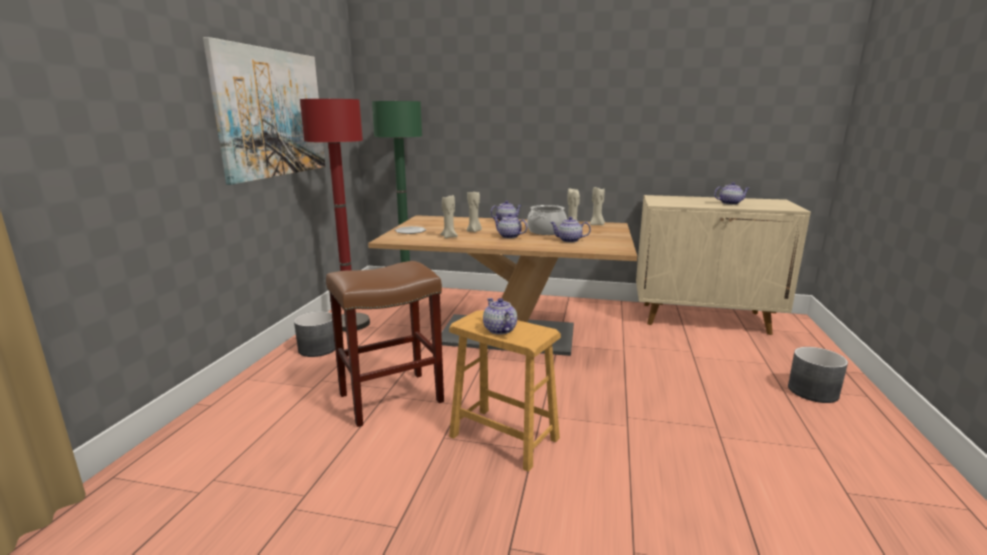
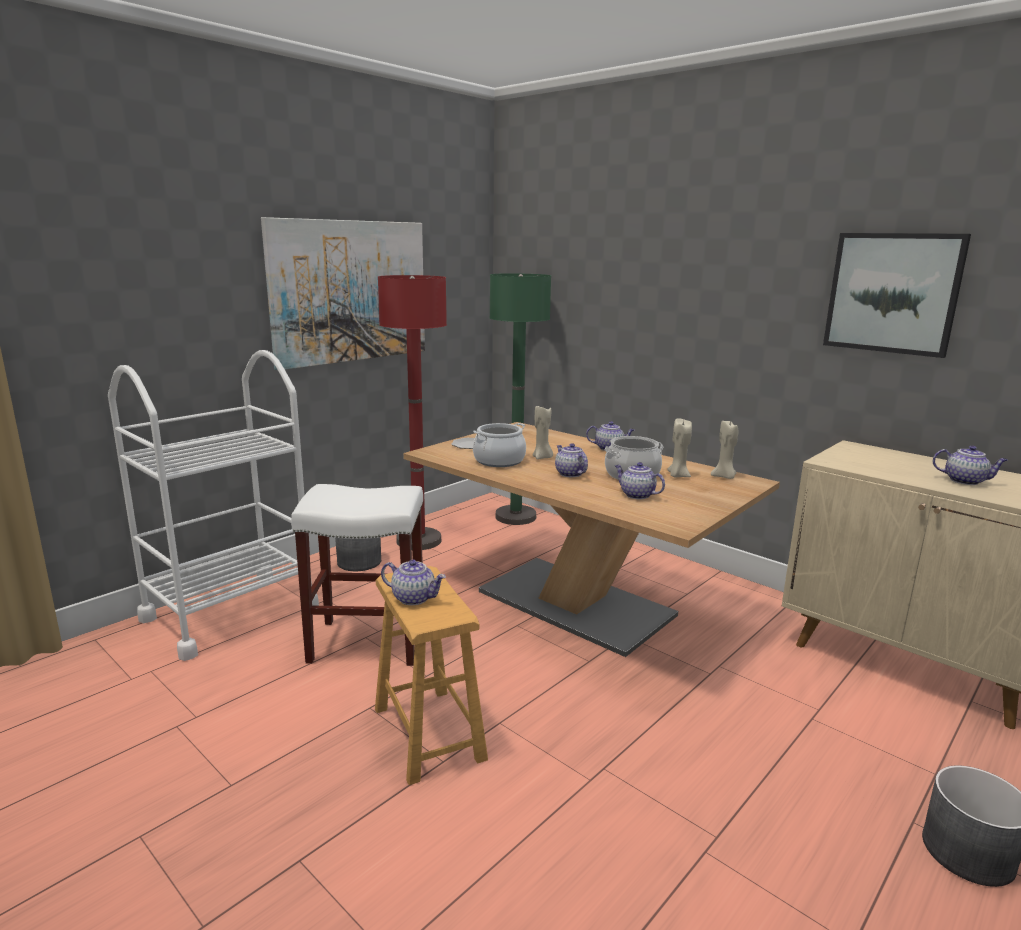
camera: 30 degrees right, 0 degrees up
brown stool [326,261,444,427] -> white stool [291,484,423,666]
beige candle [440,195,458,238] -> cooking pot [473,423,526,467]
teapot [483,298,517,335] -> teapot turned 105 degrees clockwise [381,560,446,605]
none -> white cart [108,350,319,661]
none -> picture [823,233,971,358]

